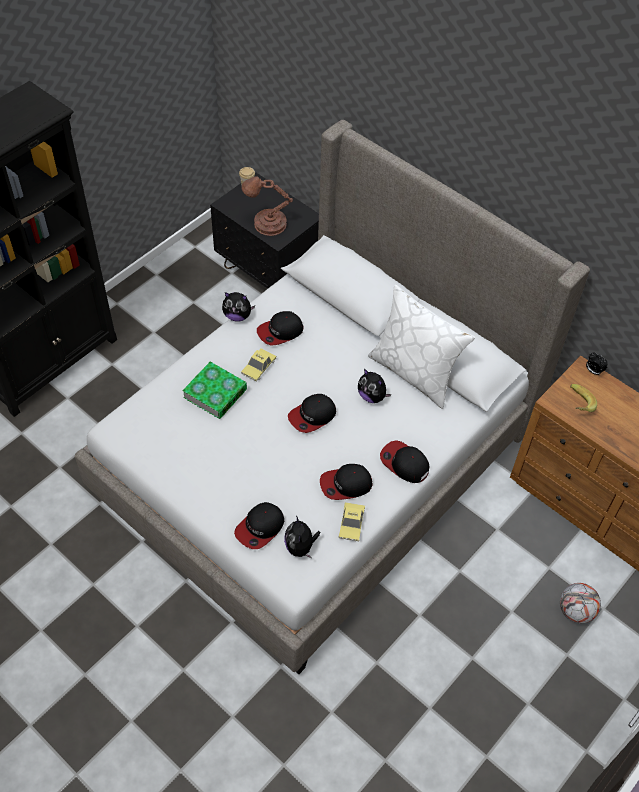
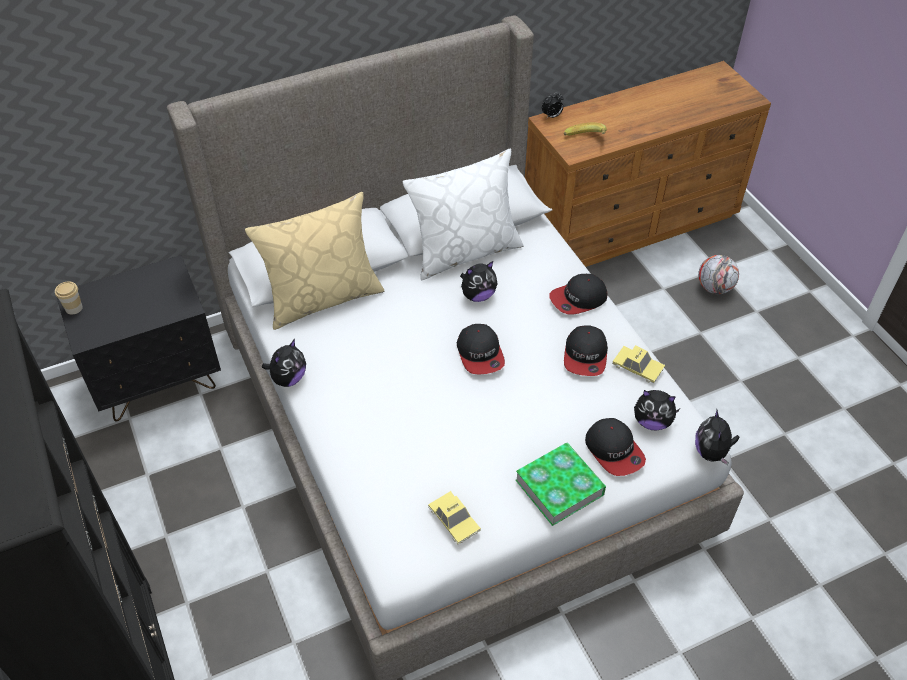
camera: 65 degrees left, 5 degrees down
book [182,362,247,419] -> book moved to [515,442,606,526]
brown table lamp [241,176,293,236] -> none
toy car [241,348,276,382] -> toy car moved to [428,491,481,544]
cap [257,311,303,345] -> none
none -> beige pillow [245,192,385,330]
none -> plush toy [695,408,740,465]

